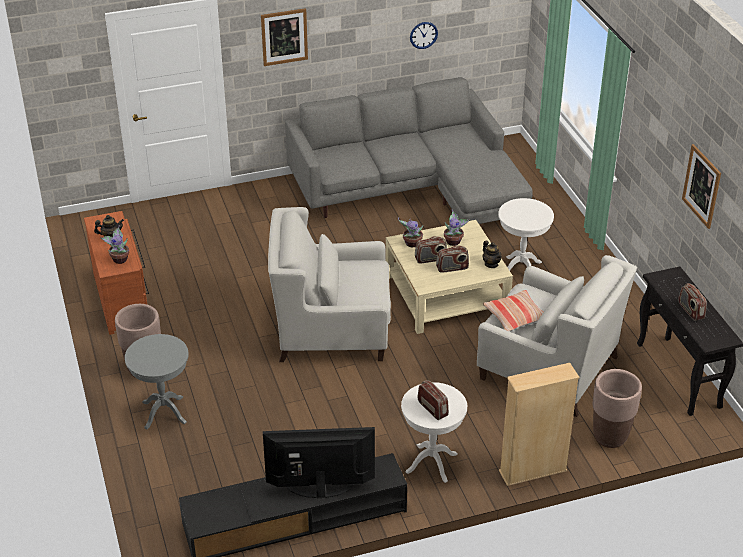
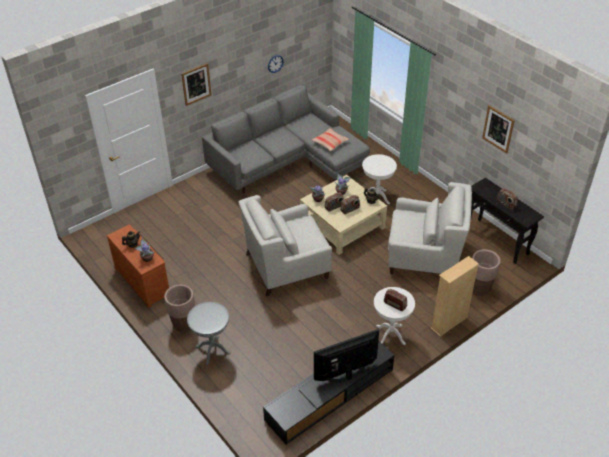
camera: 20 degrees left, 5 degrees up
pillow [483,290,543,331] -> pillow moved to [312,128,349,152]

